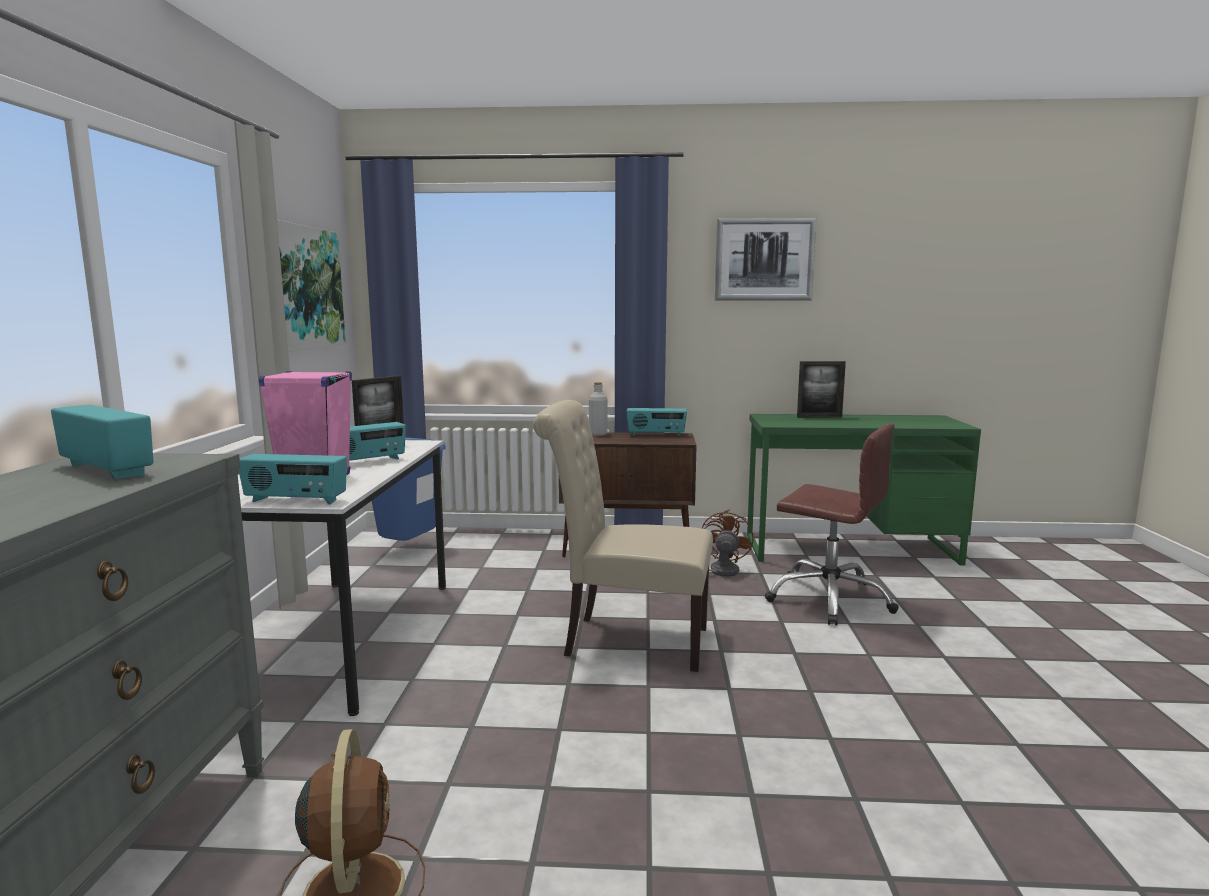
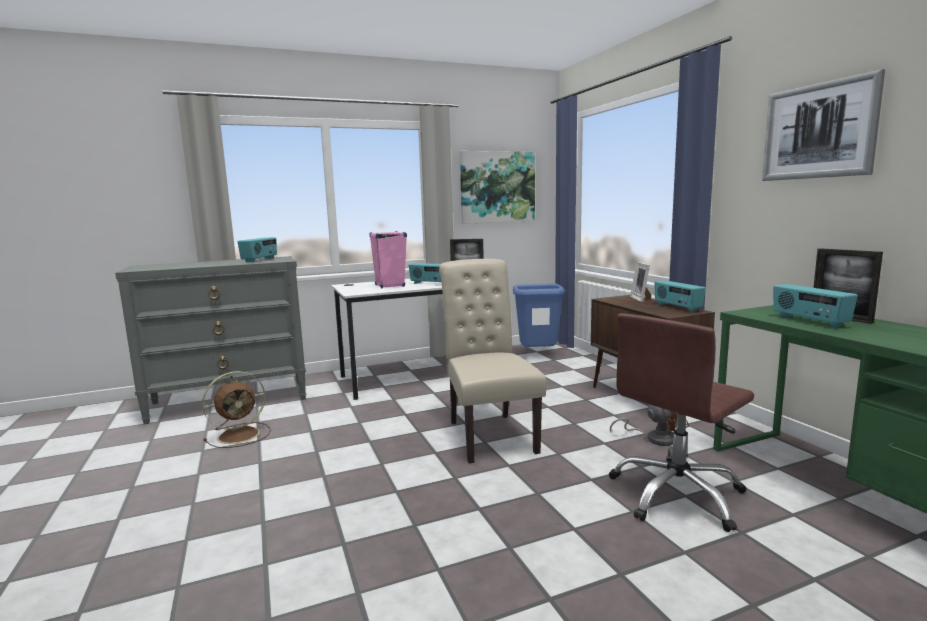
camera: 65 degrees right, 0 degrees up
radio [239,454,347,504] -> radio moved to [773,284,858,328]
grey bottle [589,382,608,436] -> picture frame [630,262,651,302]
brown office chair [765,423,899,625] -> brown office chair turned 45 degrees clockwise [609,313,754,532]

